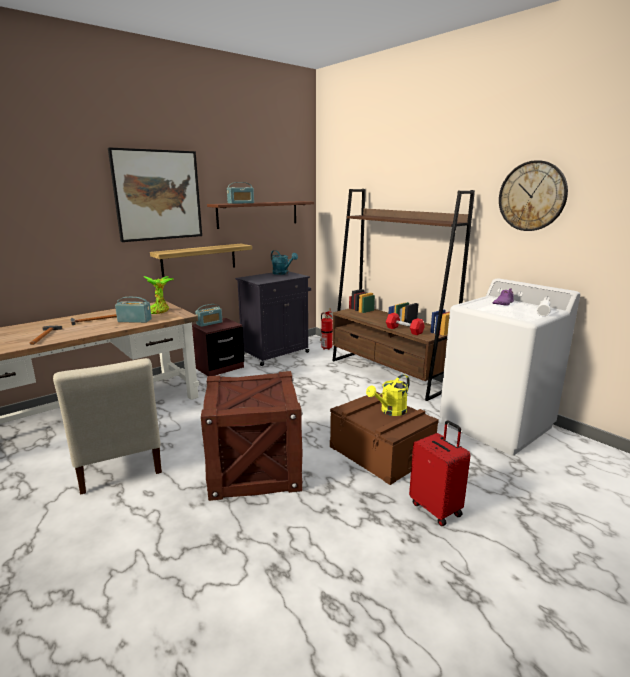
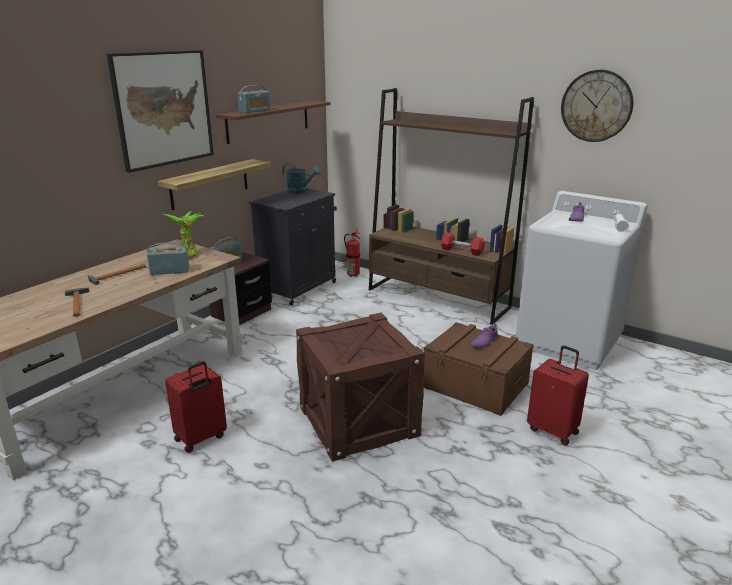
camera: 15 degrees left, 5 degrees up
beige chair [53,358,162,495] -> red suitcase [165,361,227,453]
yellow watering can [366,374,410,416] -> purple shoe [470,323,498,348]

